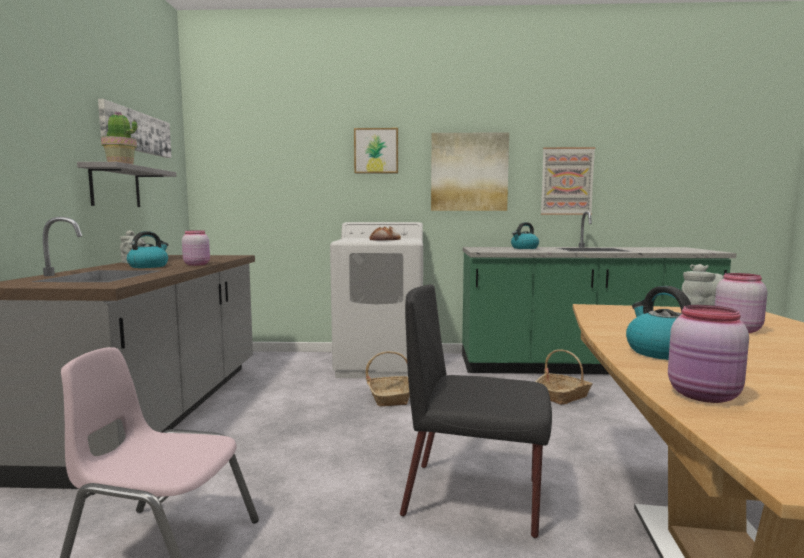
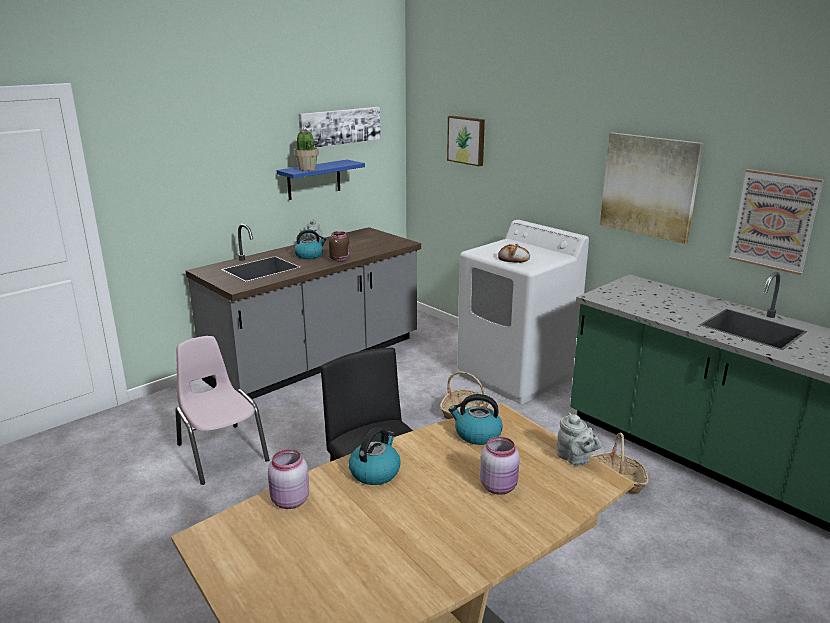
camera: 45 degrees right, 15 degrees up
grey shelf [77,162,176,207] -> blue shelf [277,160,365,200]
pink jar [182,230,210,266] -> brown jar [329,231,350,262]
picture [354,128,398,174] -> picture moved to [447,116,485,166]
kettle [511,222,539,249] -> kettle moved to [449,394,503,445]

